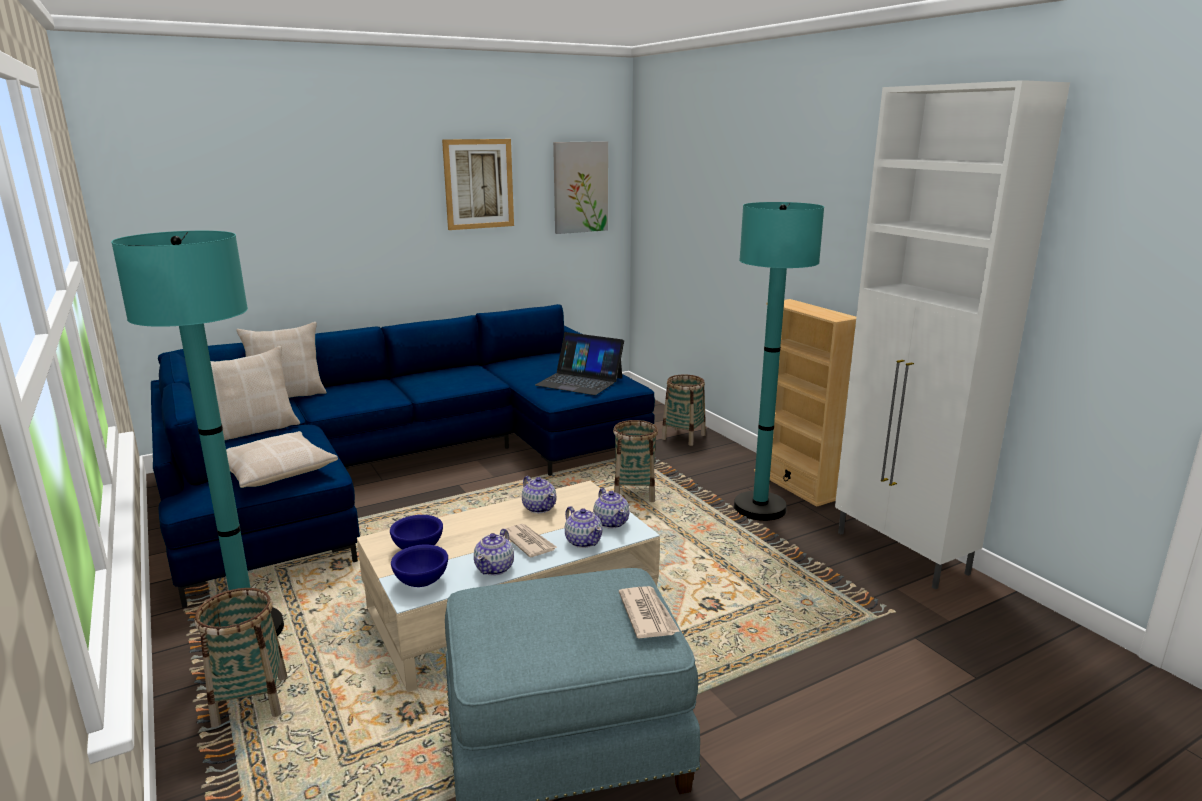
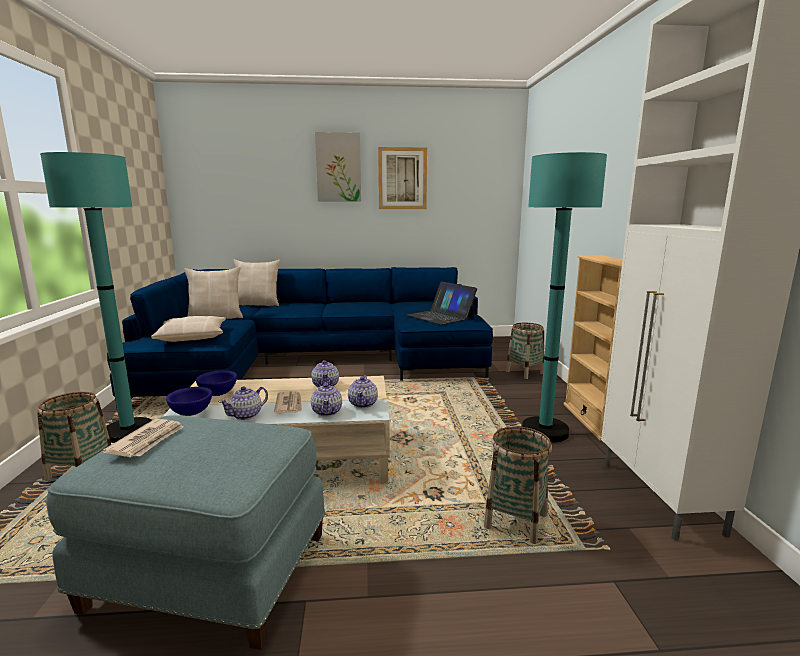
camera: 25 degrees right, 5 degrees down
picture [553,141,608,234] -> picture moved to [315,132,361,201]
basket [613,420,658,502] -> basket moved to [484,426,552,544]
newspaper [619,586,680,639] -> newspaper moved to [102,419,184,457]

